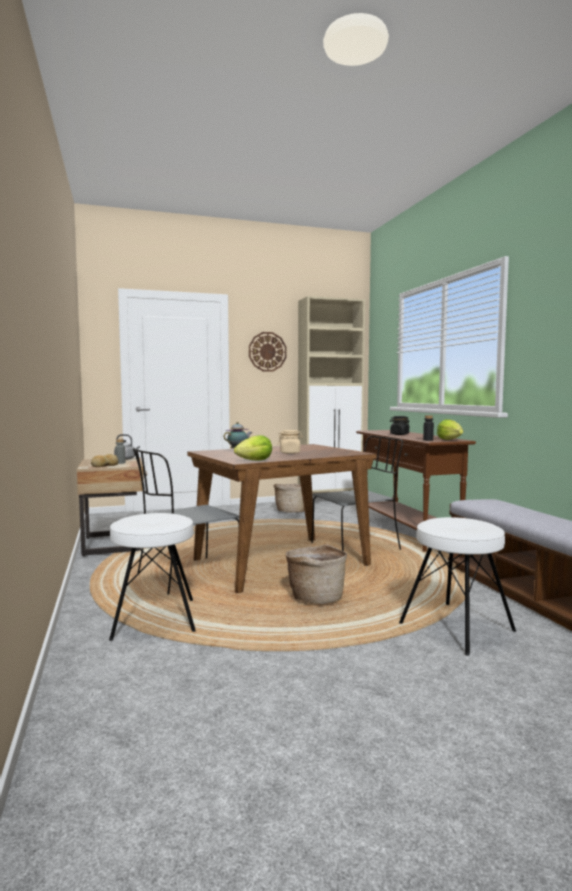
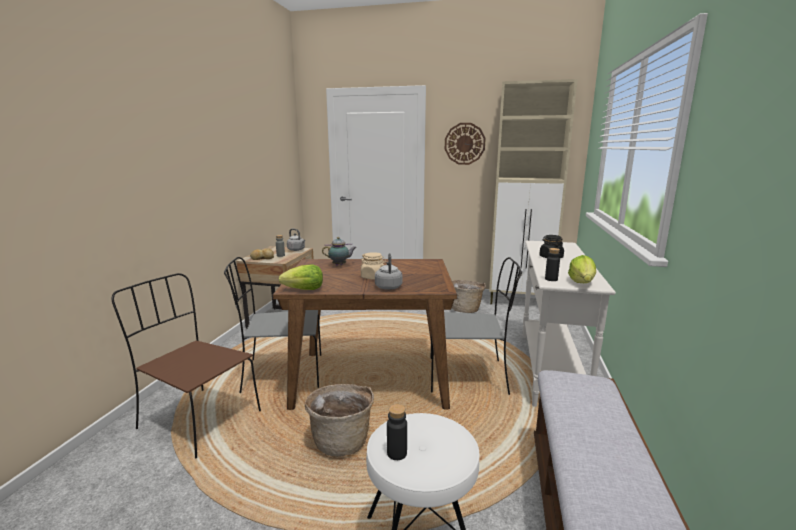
camera: 30 degrees right, 10 degrees up
white stool [109,513,196,641] -> brown chair [112,273,261,459]
brown console table [356,430,476,552] -> white console table [523,241,616,407]
none -> grey kettle [375,253,402,290]
none -> black bottle [387,404,407,460]

